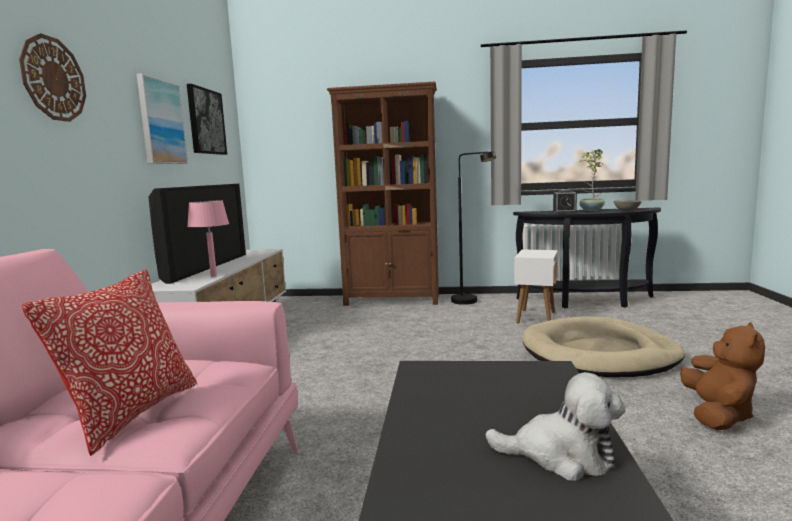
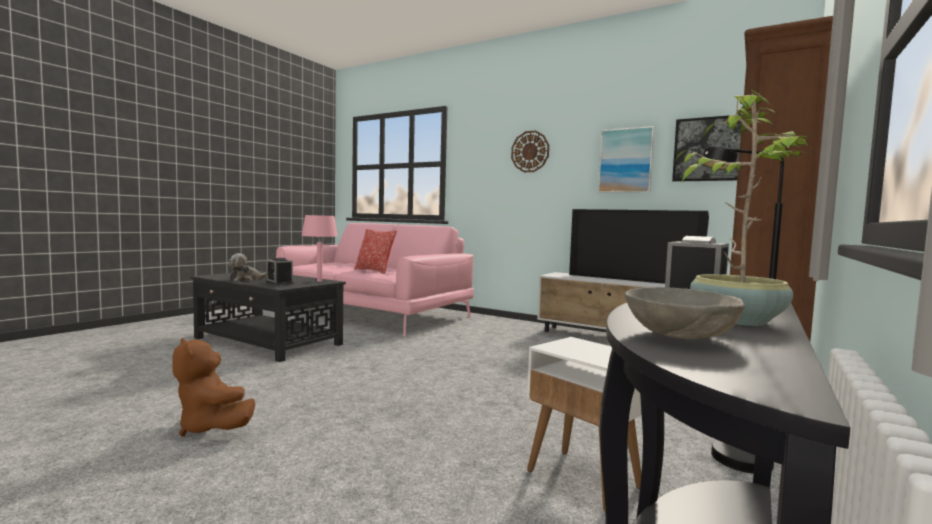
camera: 115 degrees right, 5 degrees down
pink table lamp [187,201,229,277] -> pink table lamp moved to [301,215,337,282]
beige dog bed [522,316,685,377] -> none
none -> alarm clock [266,258,293,285]

